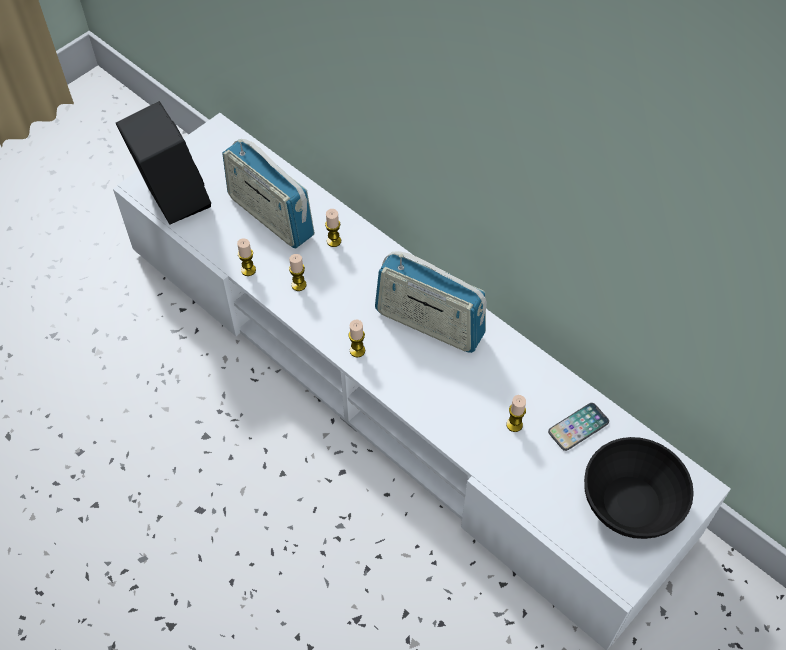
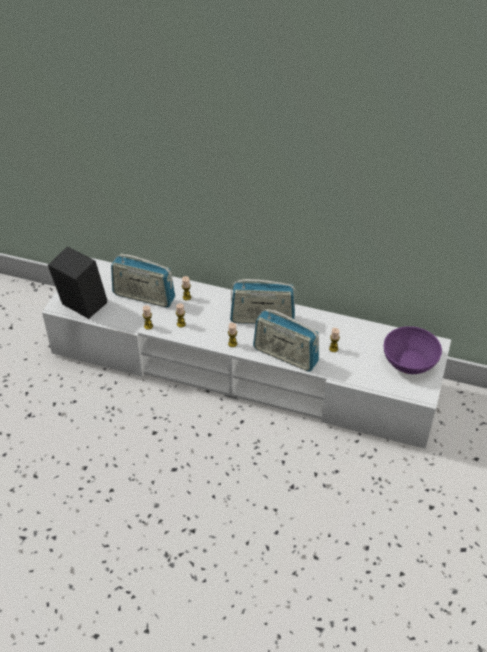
camera: 25 degrees left, 10 degrees down
phone [548,403,609,451] -> none
black bowl [584,437,694,539] -> purple bowl [384,326,442,374]
none -> radio [253,309,319,372]

